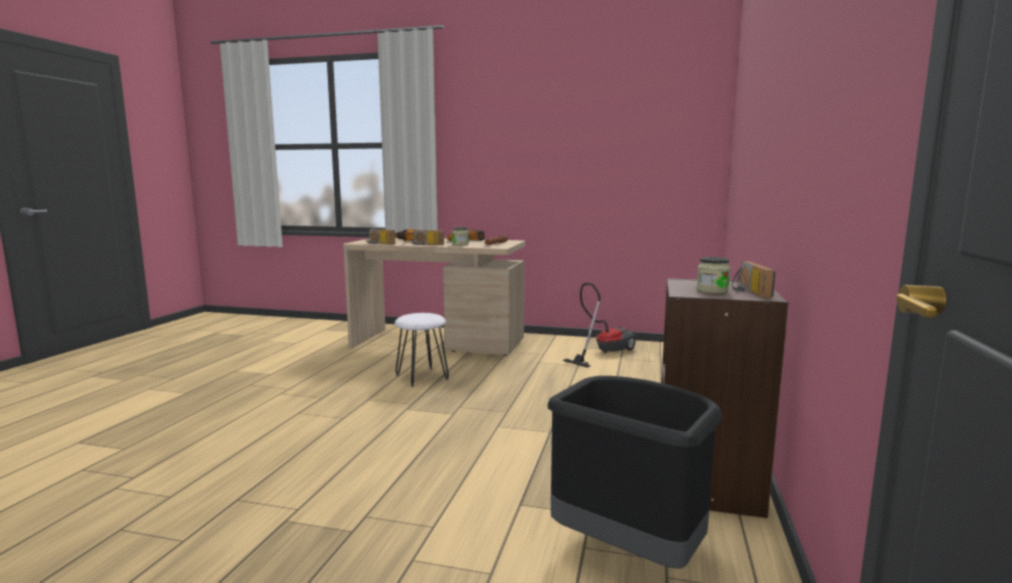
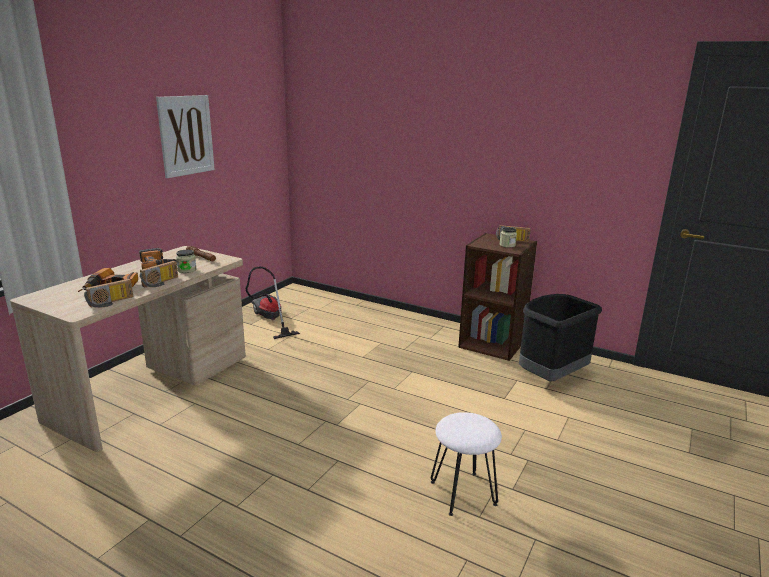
camera: 75 degrees left, 10 degrees up
white stool [395,313,449,387] -> white stool moved to [431,412,502,516]
none -> picture [156,95,215,178]

